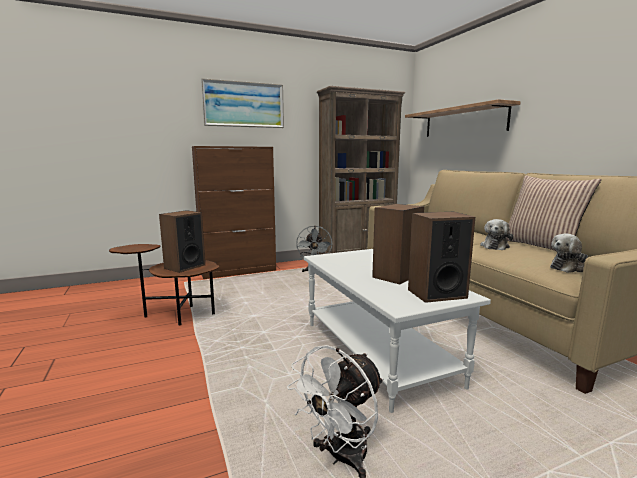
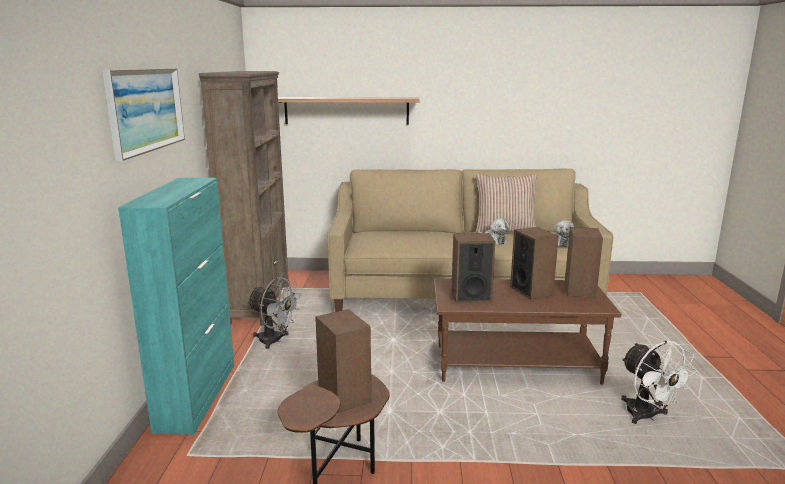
camera: 65 degrees left, 5 degrees up
brown cabinet [192,146,276,279] -> turquoise cabinet [118,178,234,435]
white coffee table [304,249,491,413] -> brown coffee table [434,279,621,385]
none -> speaker [451,233,495,303]

